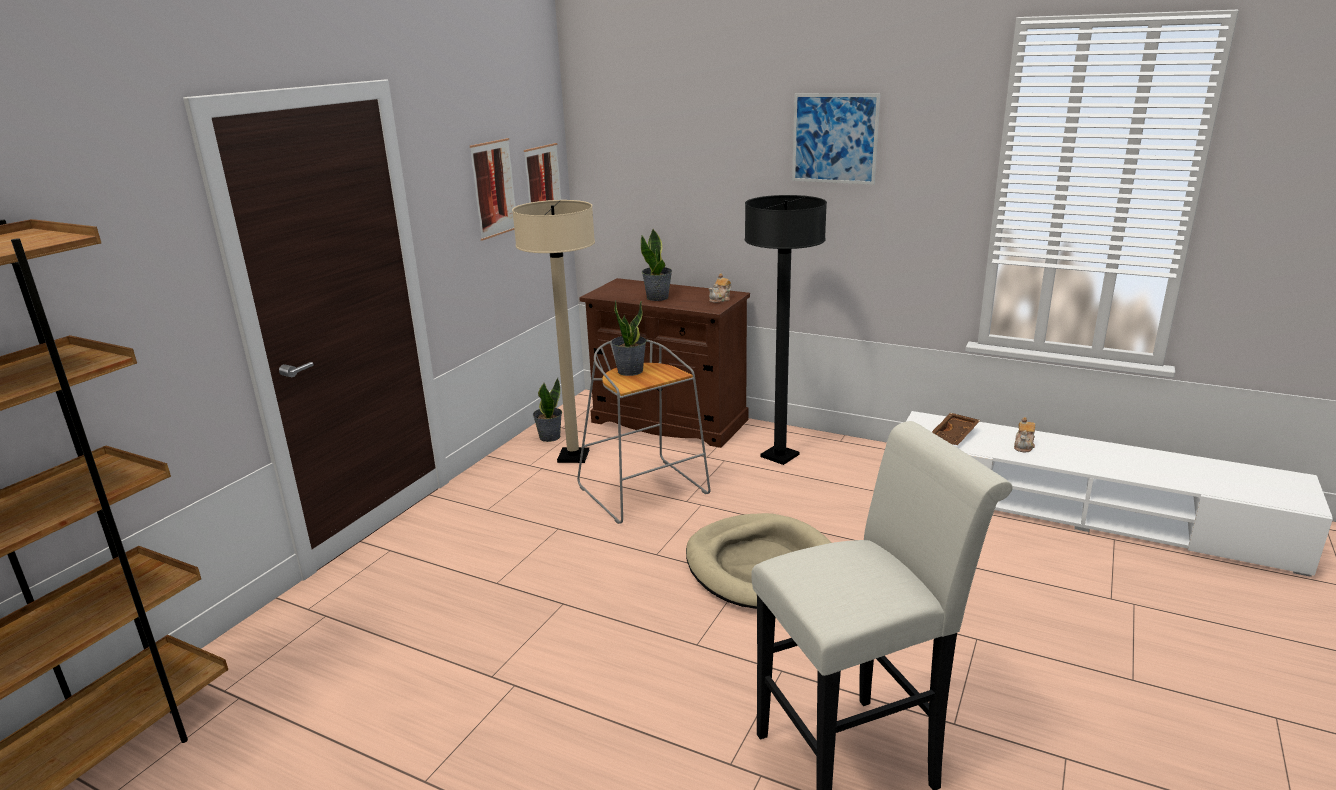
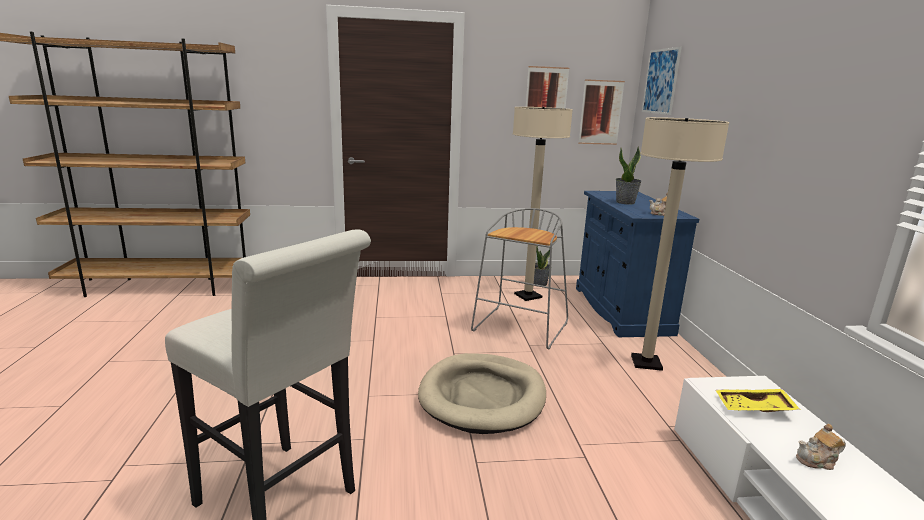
camera: 55 degrees right, 5 degrees down
brown cabinet [579,278,750,448] -> blue cabinet [576,191,699,337]
potted plant [611,300,647,376] -> none
black floor lamp [745,195,827,465] -> beige floor lamp [631,117,730,371]
picture [792,94,880,185] -> picture moved to [642,47,682,115]
brown tray [932,413,980,445] -> yellow tray [716,389,800,412]

